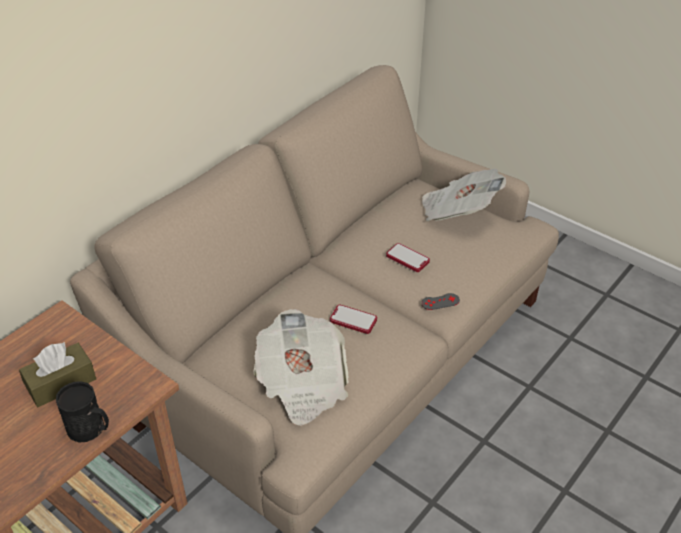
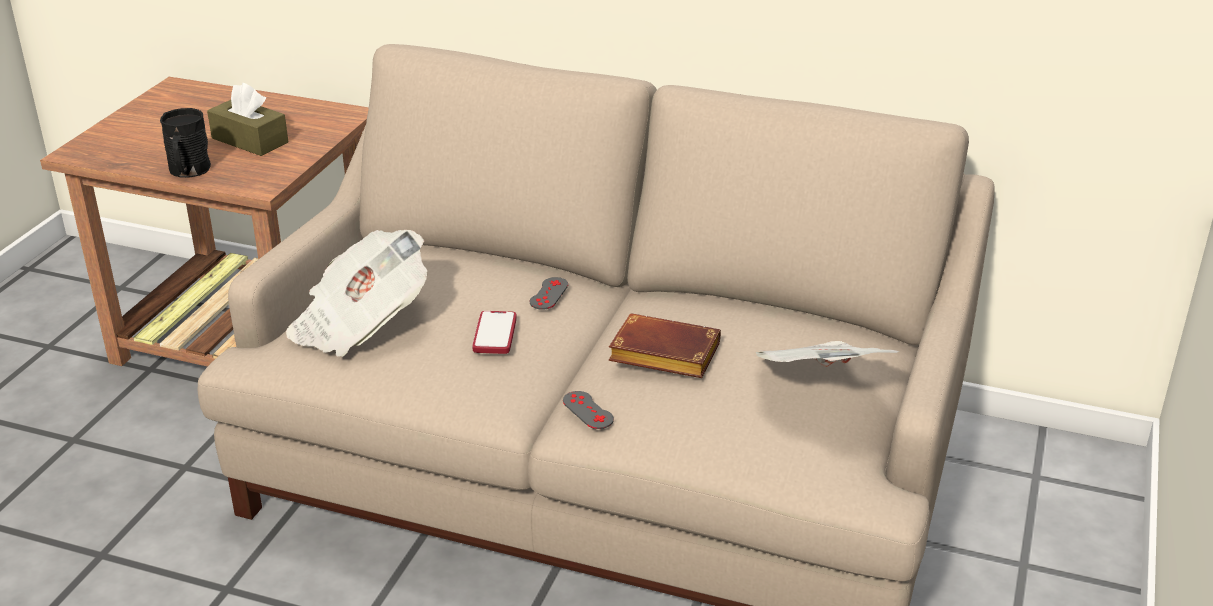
camera: 70 degrees right, 10 degrees down
phone [386,243,430,272] -> brown book [609,313,721,378]
none -> grey game controller [530,277,568,310]

